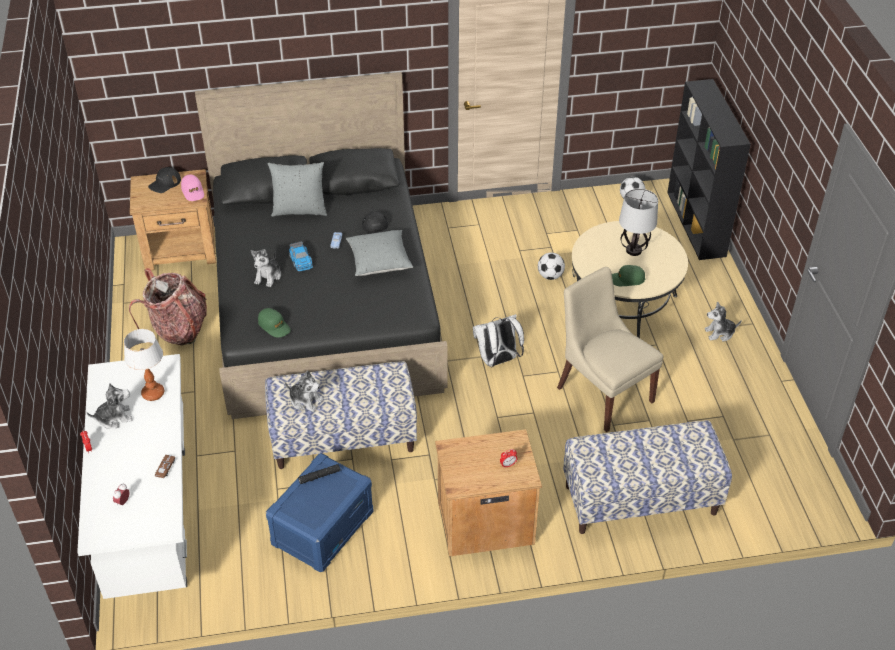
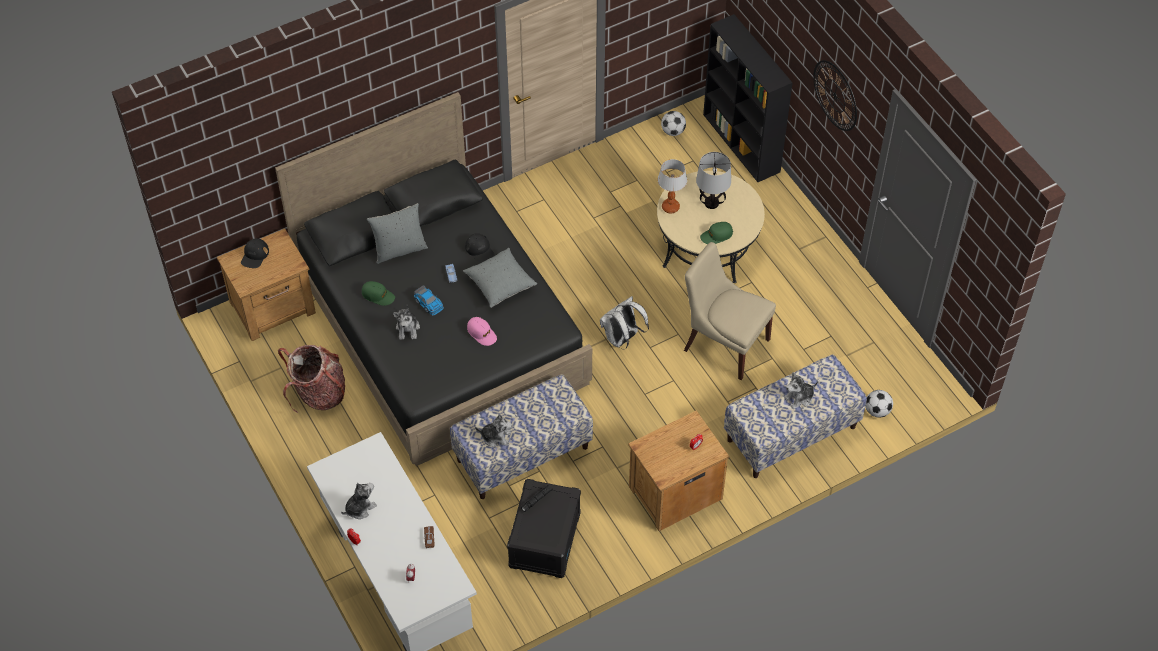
camera: 20 degrees left, 10 degrees up
table lamp [124,329,164,401] -> table lamp moved to [658,159,687,213]
pink cap [181,175,204,201] -> pink cap moved to [467,317,497,346]
green cap [258,308,291,337] -> green cap moved to [362,281,395,306]
blue storage box [266,453,374,572] -> black storage box [507,479,581,578]
football [538,253,565,280] -> football moved to [866,390,893,418]
plush toy [705,301,742,341] -> plush toy moved to [784,372,818,409]
none -> wall clock [813,60,857,131]

